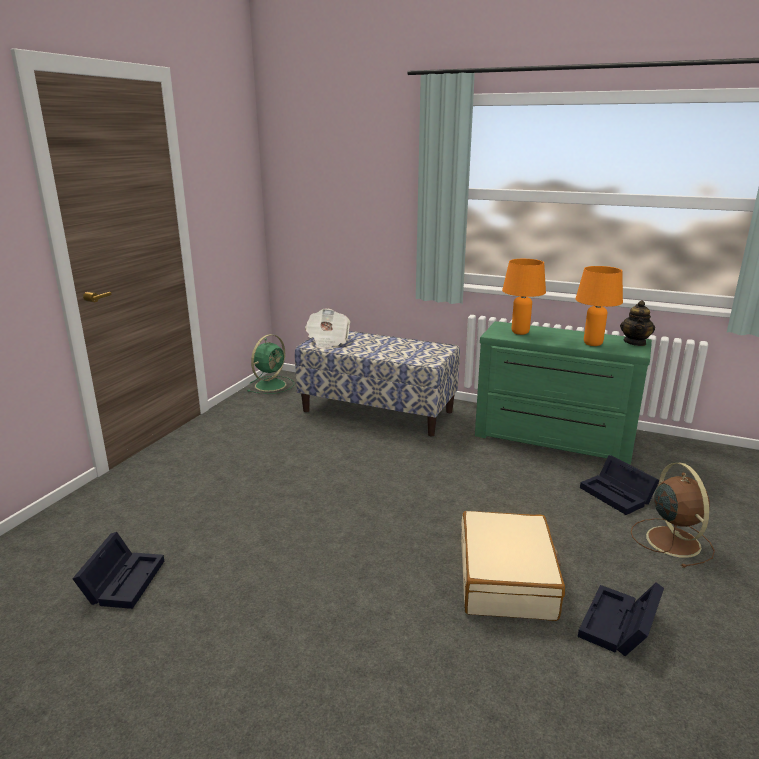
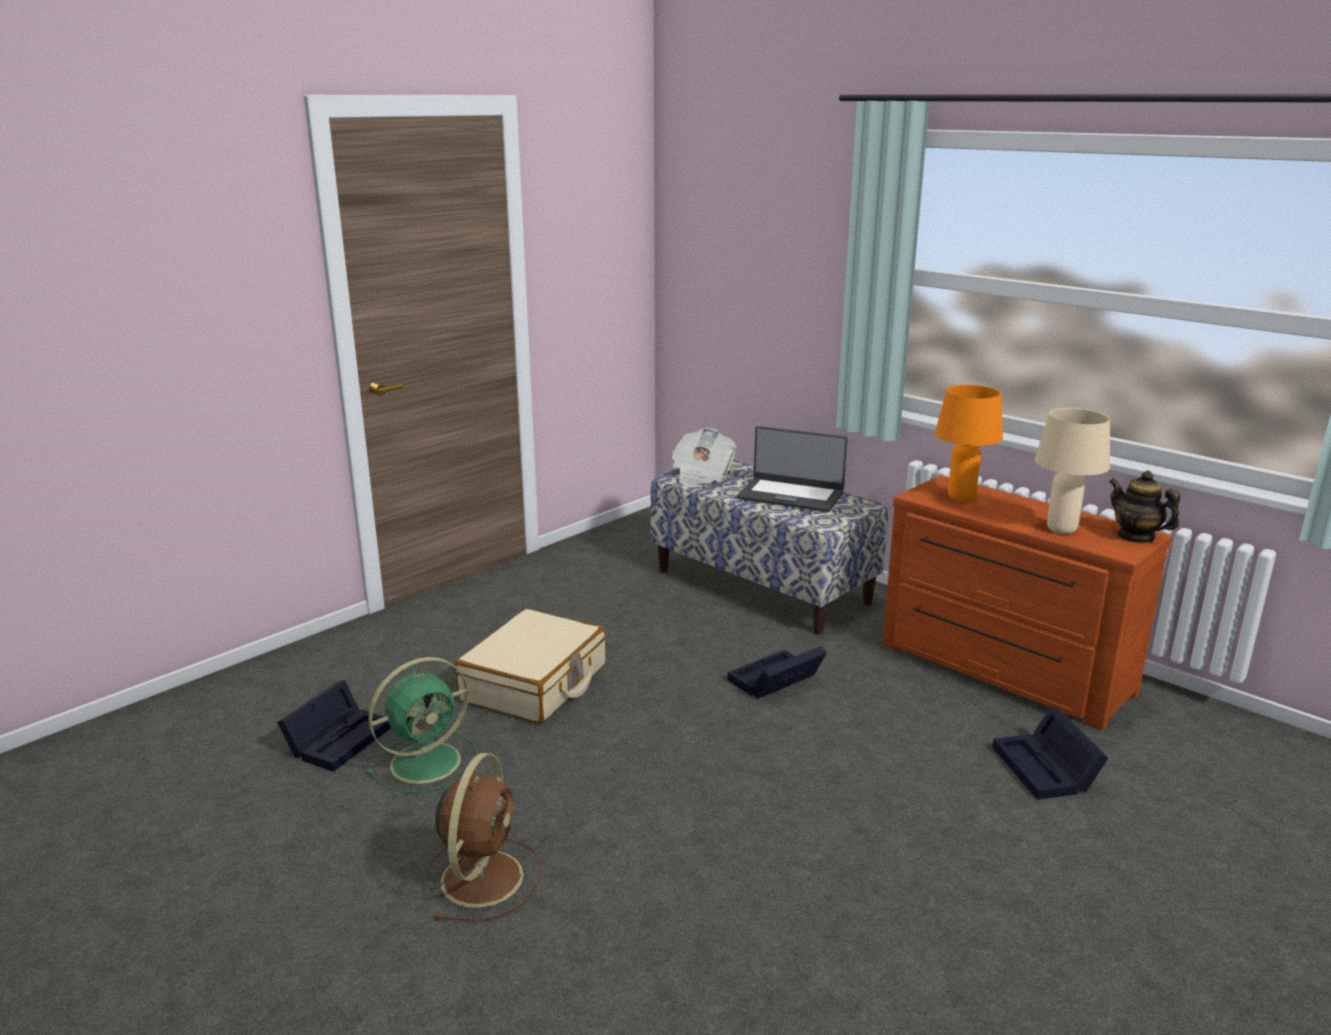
camera: 20 degrees right, 0 degrees up
green fan [247,334,294,394] -> green fan moved to [367,657,479,793]
beige suitcase [461,511,565,621] -> beige suitcase moved to [455,609,606,723]
green dresser [475,321,652,465] -> brown dresser [882,475,1172,731]
orange table lamp [575,266,623,346] -> beige table lamp [1035,408,1110,534]
black storage box [578,582,664,656] -> black storage box moved to [728,646,827,699]
teapot [620,300,655,346] -> teapot turned 105 degrees clockwise [1109,470,1180,543]
brown fan [631,463,715,568] -> brown fan moved to [426,753,541,921]
none -> laptop [737,426,848,512]

